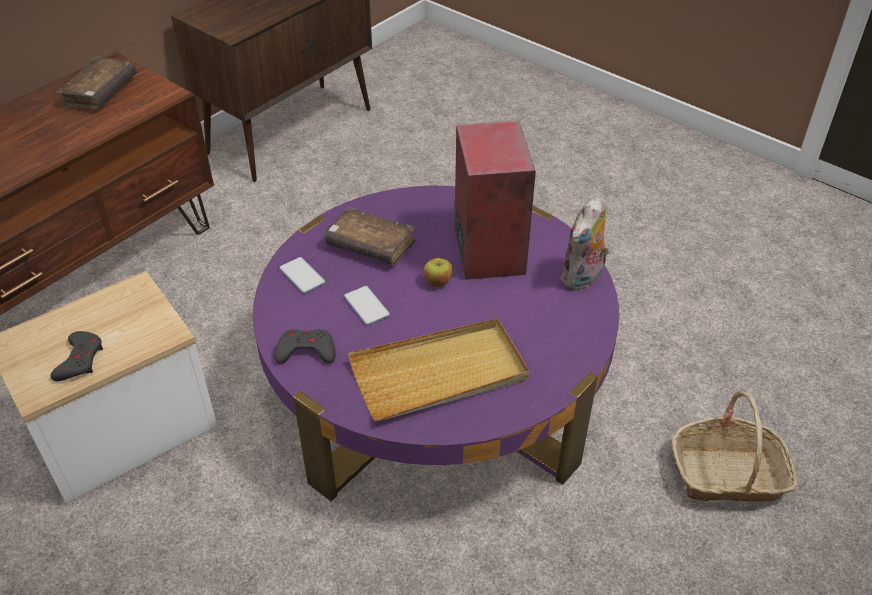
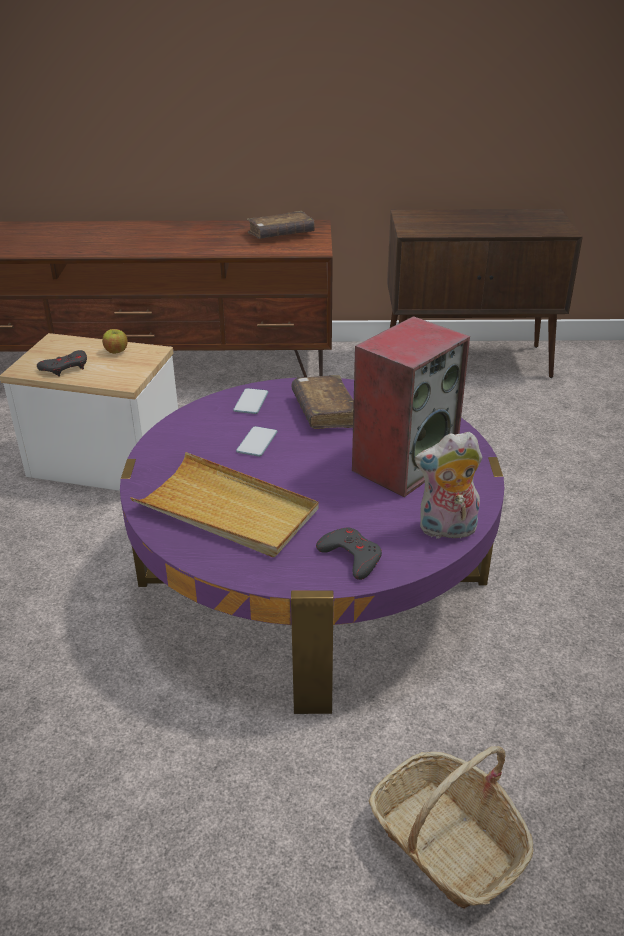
camera: 50 degrees right, 10 degrees down
grey game controller [274,329,336,364] -> grey game controller moved to [316,528,382,580]
apple [424,258,453,287] -> apple moved to [102,329,128,354]

